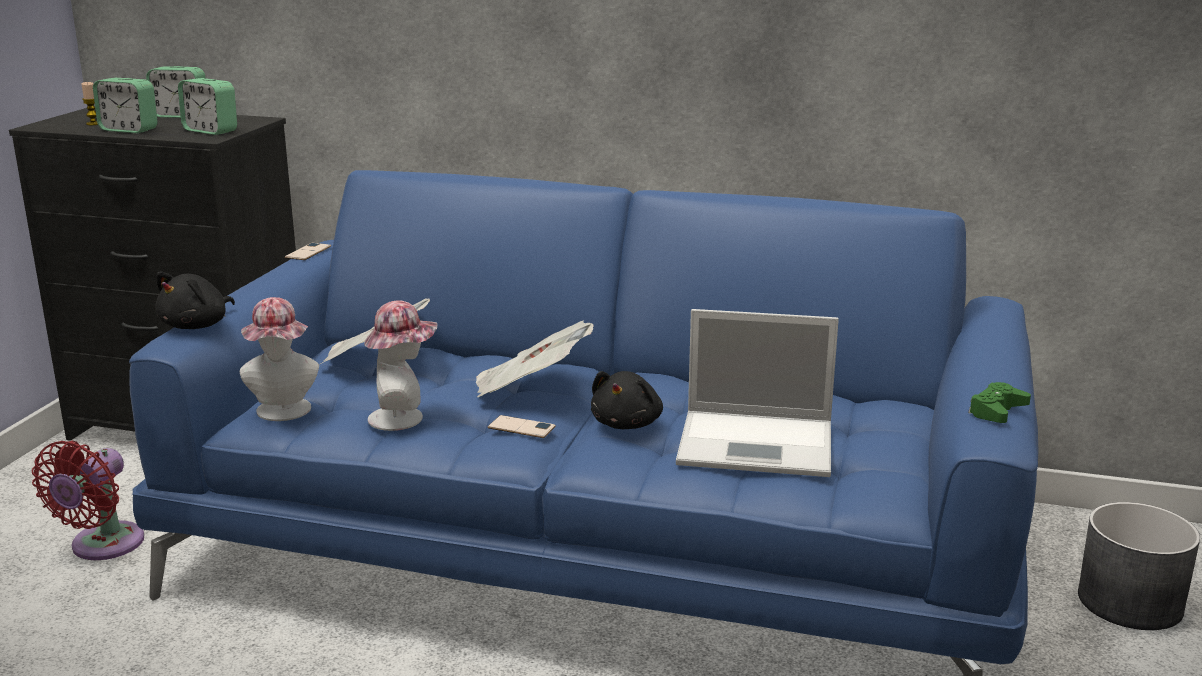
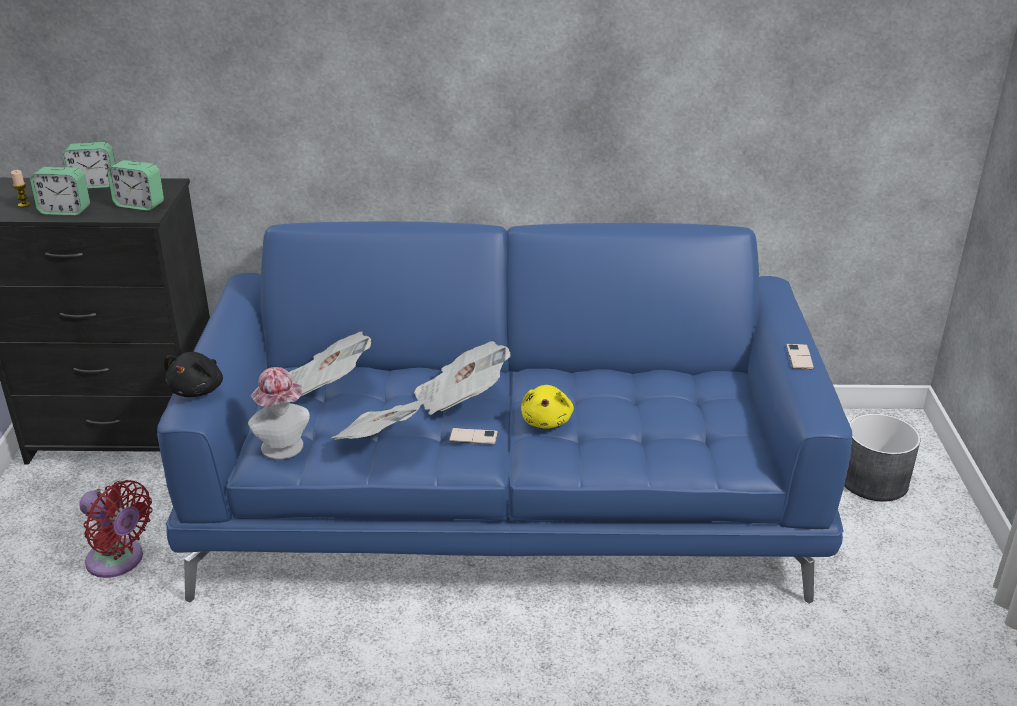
camera: 15 degrees left, 10 degrees up
red fan [32,441,144,560] -> red fan turned 60 degrees counterclockwise [79,480,153,578]
phone [285,243,331,260] -> phone moved to [786,344,814,369]
hat [364,300,438,431] -> newspaper [330,400,429,439]
black plush toy [591,371,663,429] -> yellow plush toy [521,385,574,429]
laptop [676,309,839,477] -> none
green game controller [968,382,1031,423] -> none

